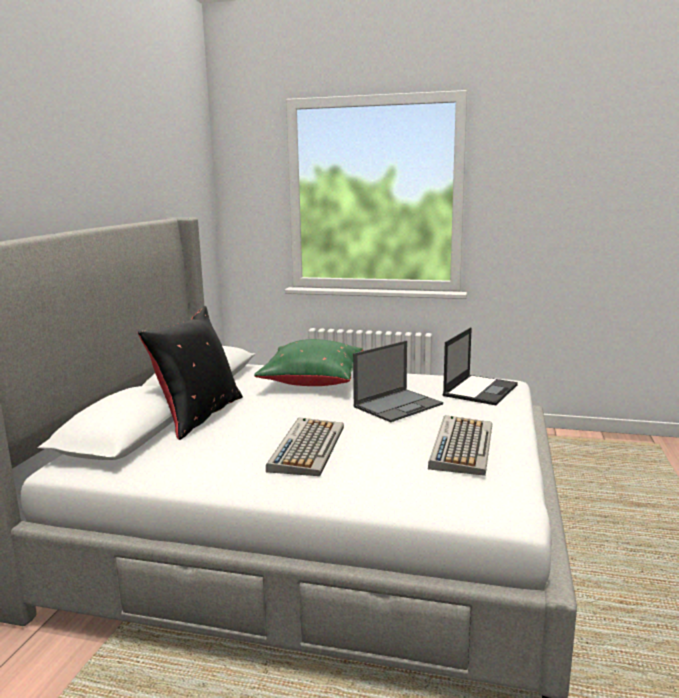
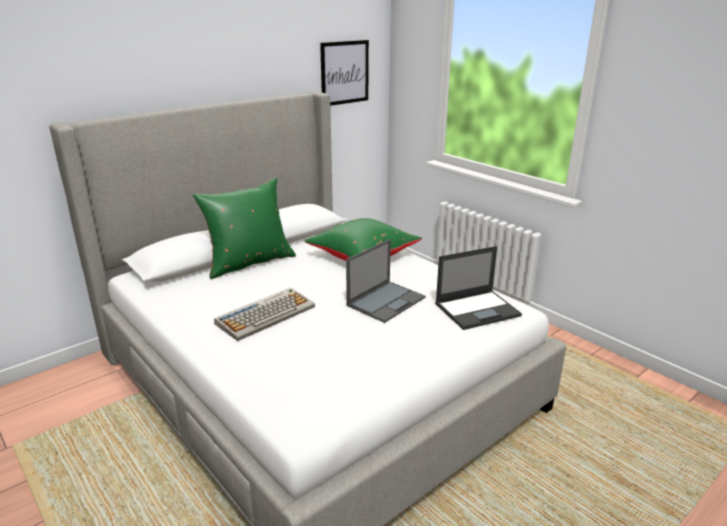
camera: 35 degrees right, 10 degrees up
black pillow [138,306,243,440] -> green pillow [193,178,296,279]
laptop [353,341,443,422] -> laptop turned 45 degrees counterclockwise [346,239,426,323]
keyboard [428,415,493,476] -> none
none -> picture [320,40,369,106]

